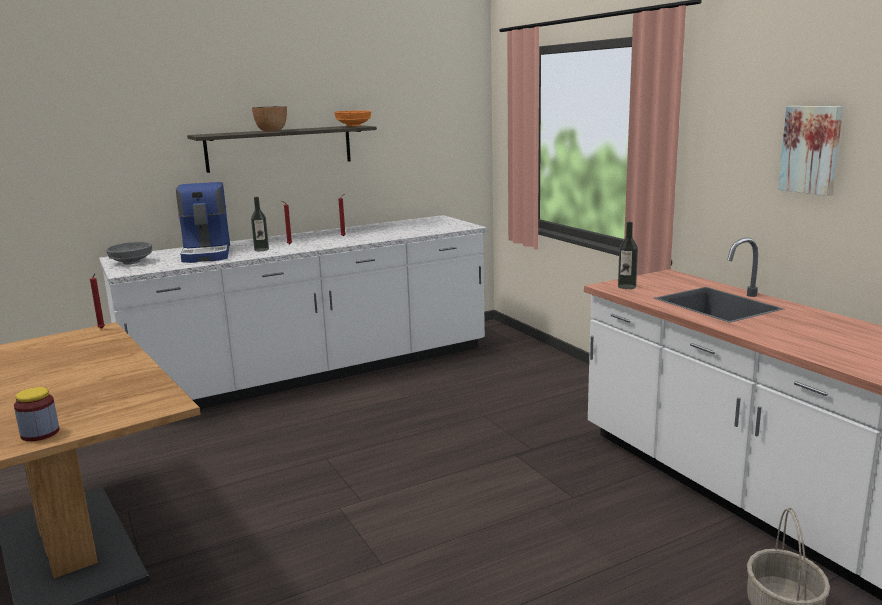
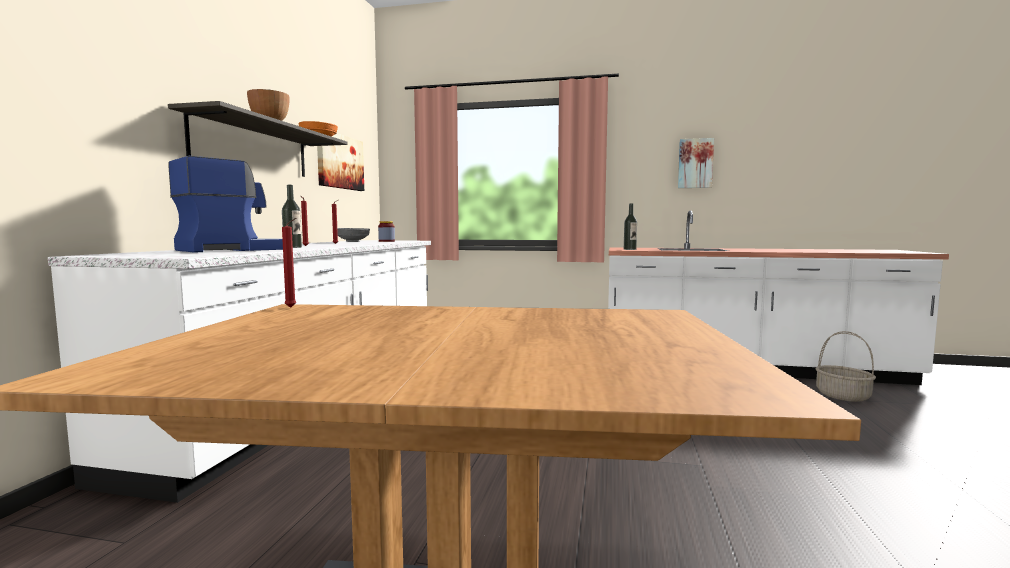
camera: 50 degrees left, 10 degrees down
jar [14,387,59,441] -> jar moved to [378,221,395,242]
grey bowl [106,242,152,264] -> grey bowl moved to [337,228,370,242]
coffee machine [176,182,230,263] -> coffee machine turned 75 degrees counterclockwise [168,156,283,253]
none -> picture [317,133,364,191]

